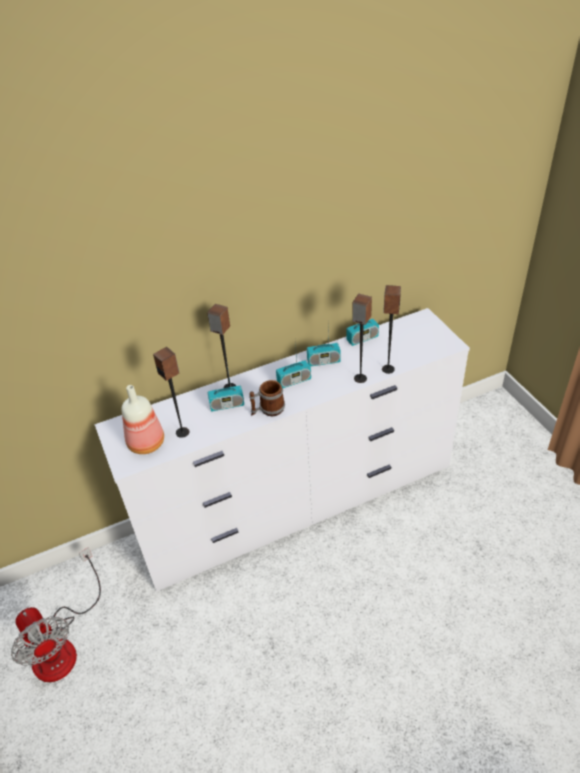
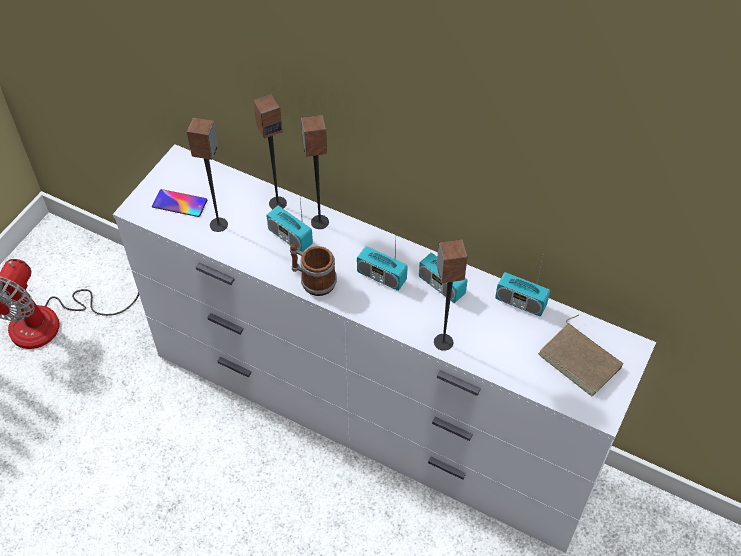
camera: 50 degrees right, 10 degrees up
bottle [121,385,164,454] -> phone [152,189,207,217]
speaker [382,285,401,374] -> speaker moved to [253,94,287,209]
none -> brown book [538,315,624,396]

